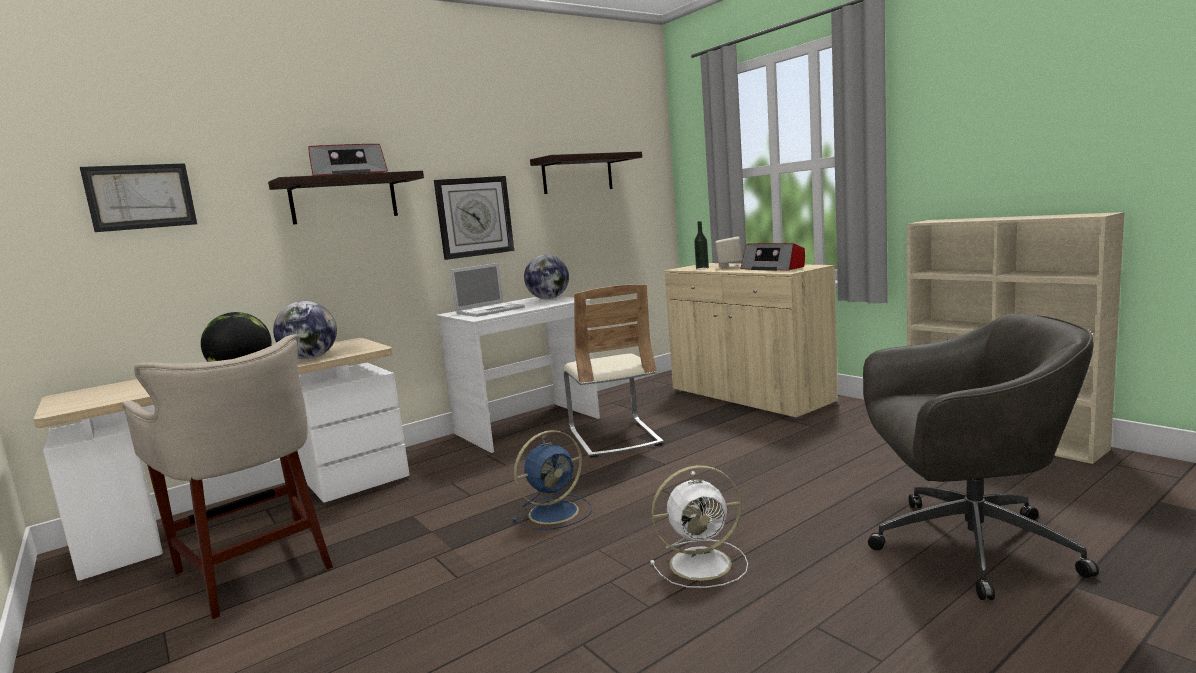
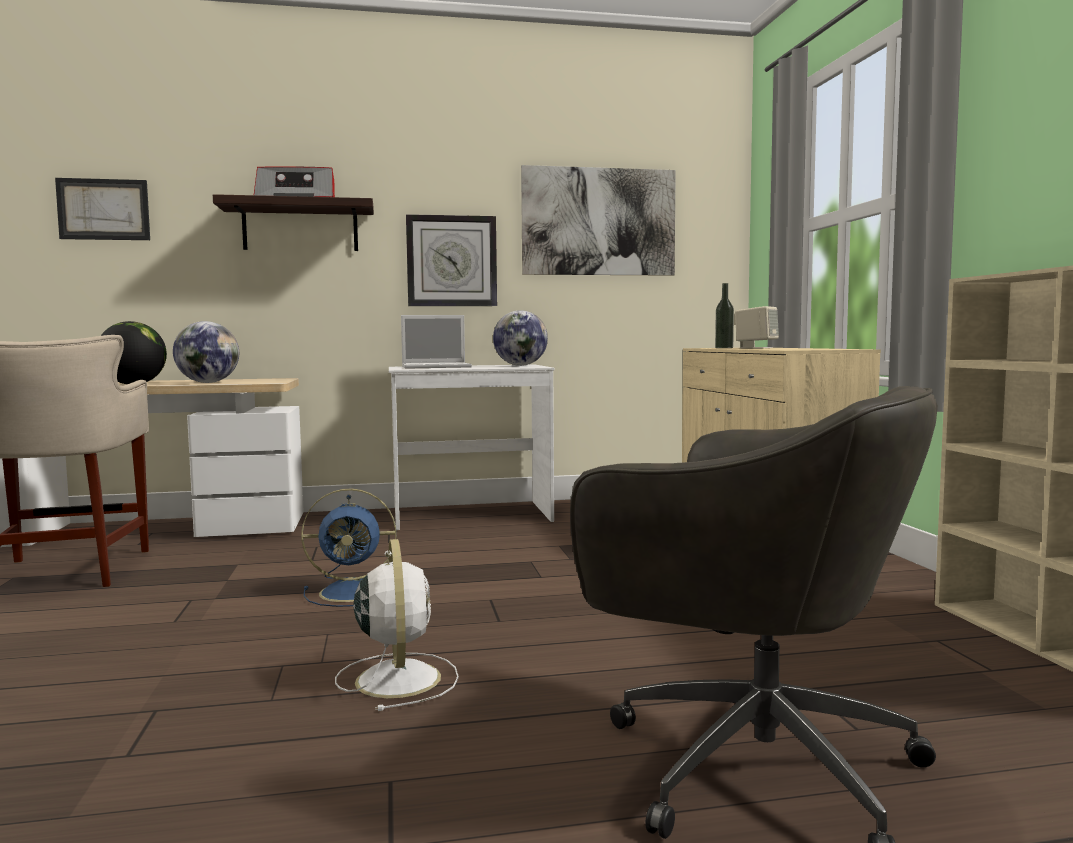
camera: 25 degrees right, 5 degrees down
shelf [530,151,642,194] -> picture [521,165,676,276]
beige chair [563,284,664,458] -> none
white fan [650,465,748,588] -> white fan turned 120 degrees counterclockwise [335,539,459,711]
radio [740,243,805,271] -> none

